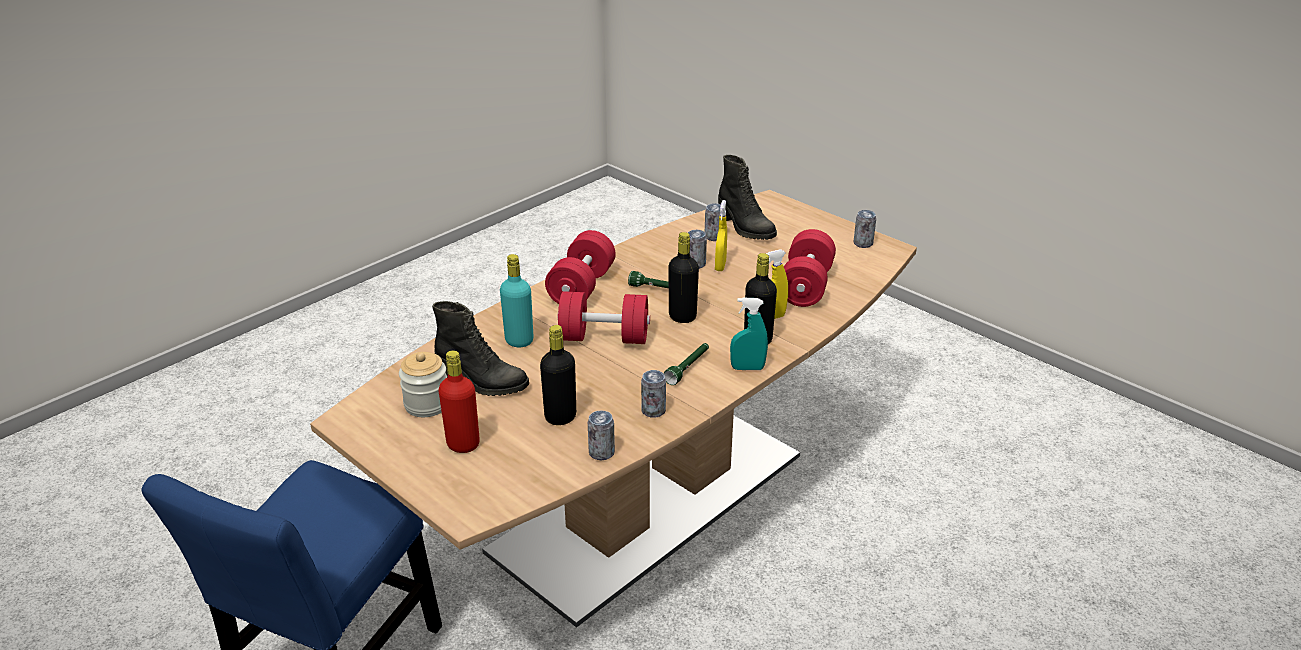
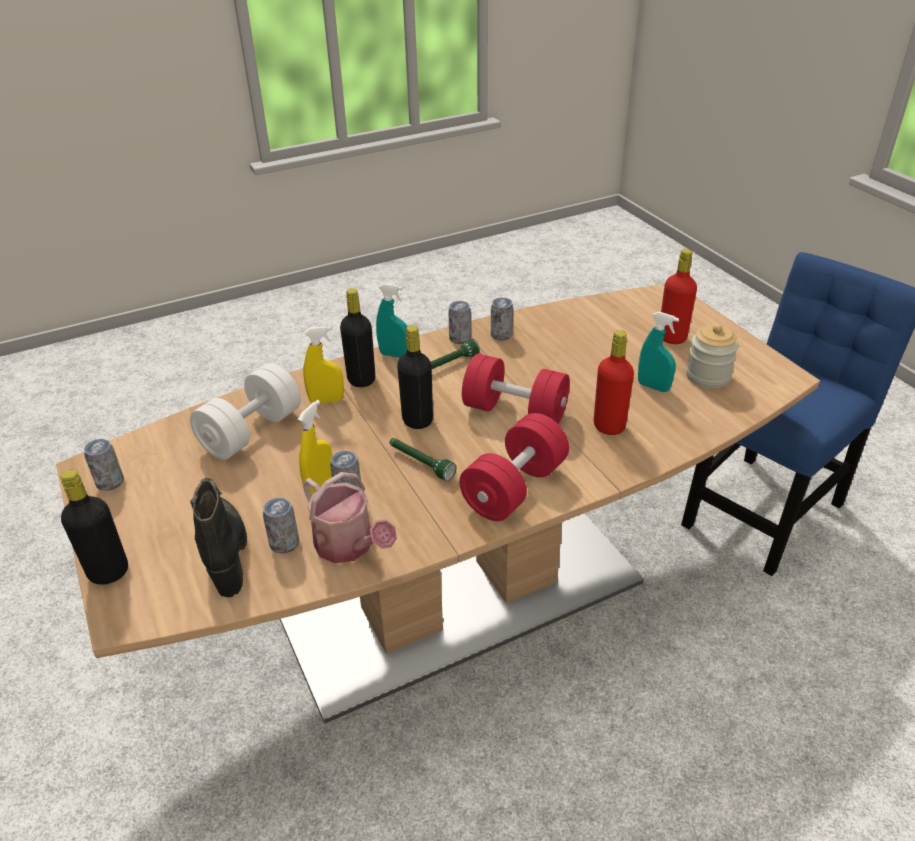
camera: 160 degrees left, 5 degrees up
black boot [432,301,529,396] -> turquoise spray bottle [638,312,679,392]
turquoise bottle [500,254,534,347] -> red bottle [594,330,634,435]
black bottle [540,325,576,425] -> black bottle moved to [60,470,128,585]
can [588,410,615,460] -> can moved to [448,301,471,344]
red dumbbell [784,229,836,307] -> white dumbbell [190,363,301,460]
none -> watering can [303,472,397,563]

